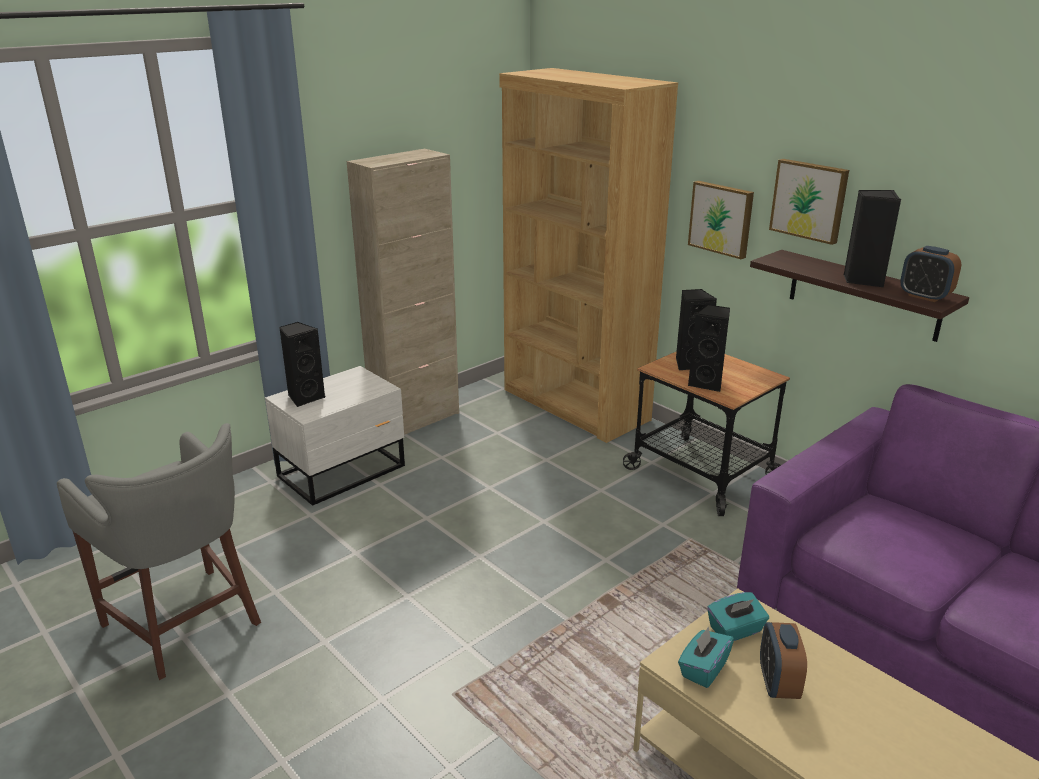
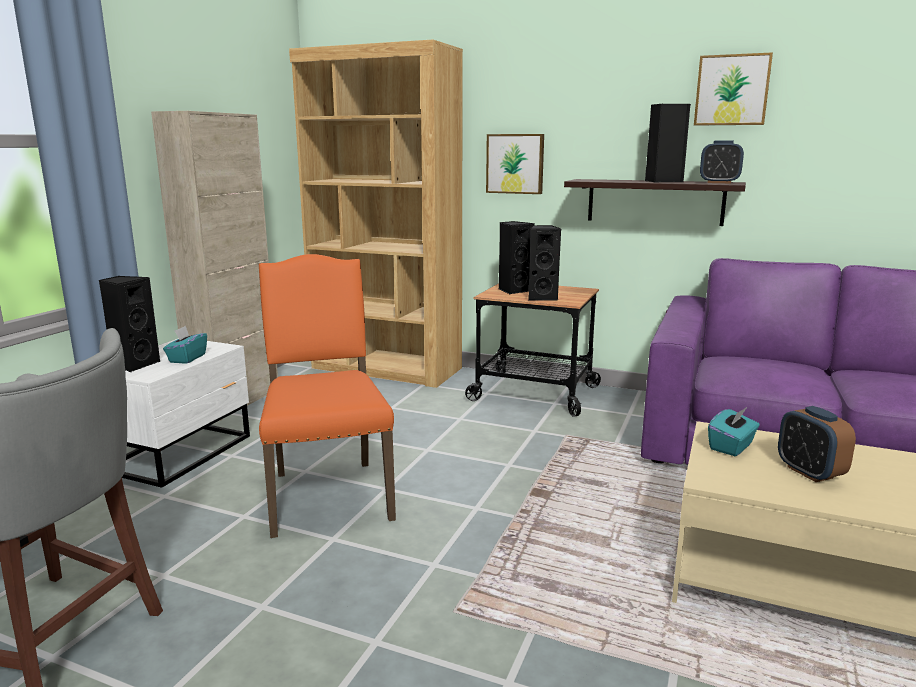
camera: 25 degrees left, 10 degrees down
turquoise tissue box [678,627,734,688] -> turquoise tissue box moved to [163,326,207,364]
picture [769,159,849,245] -> picture moved to [694,52,773,126]
none -> orange chair [259,254,396,538]

